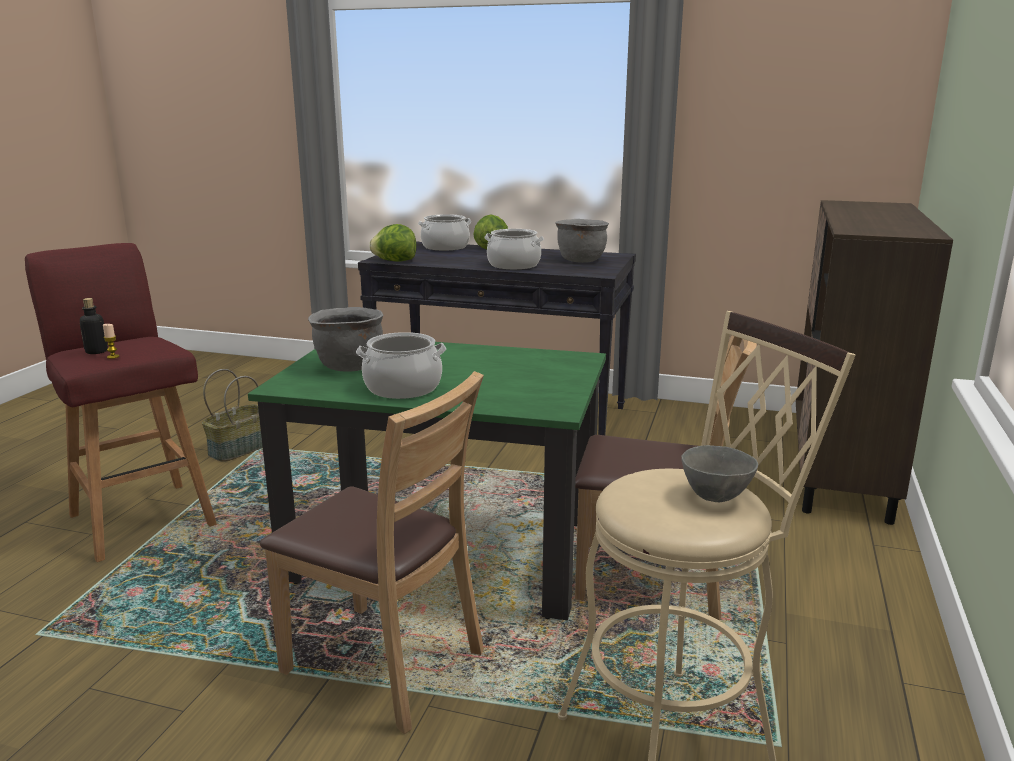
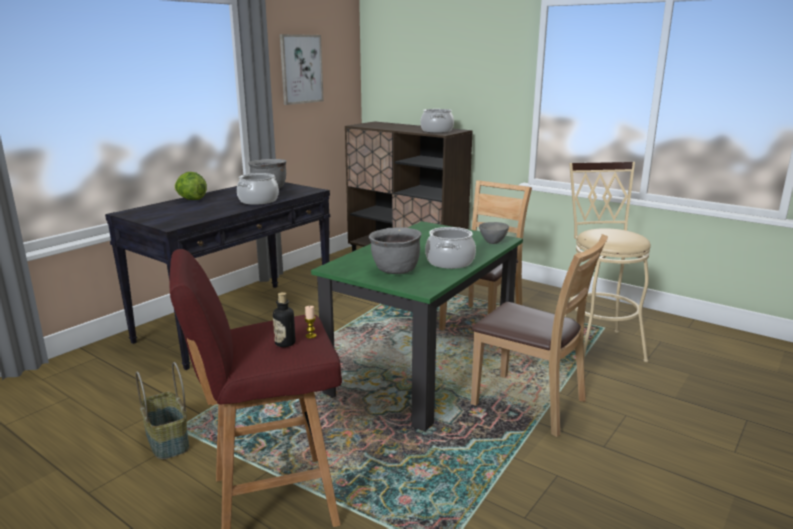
camera: 70 degrees left, 0 degrees up
brown chair [260,371,484,734] -> brown chair turned 75 degrees clockwise [471,234,608,437]
lettuce [369,224,417,262] -> none
cooking pot [418,214,471,251] -> cooking pot moved to [420,109,454,133]
grey bowl [681,445,758,502] -> grey bowl moved to [479,222,509,244]
none -> picture [280,34,324,105]

